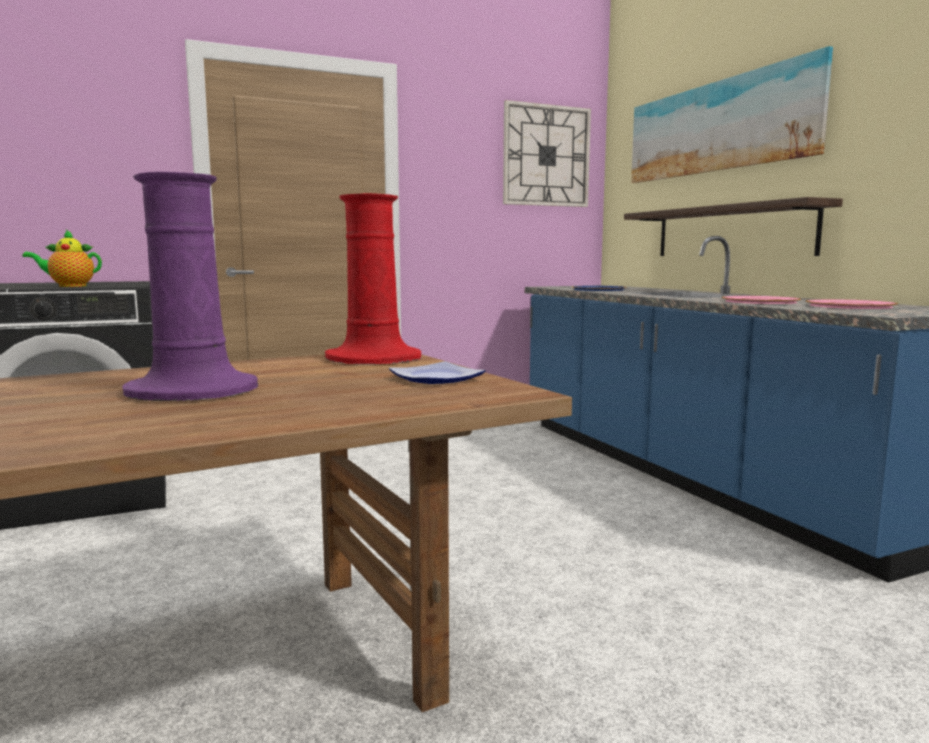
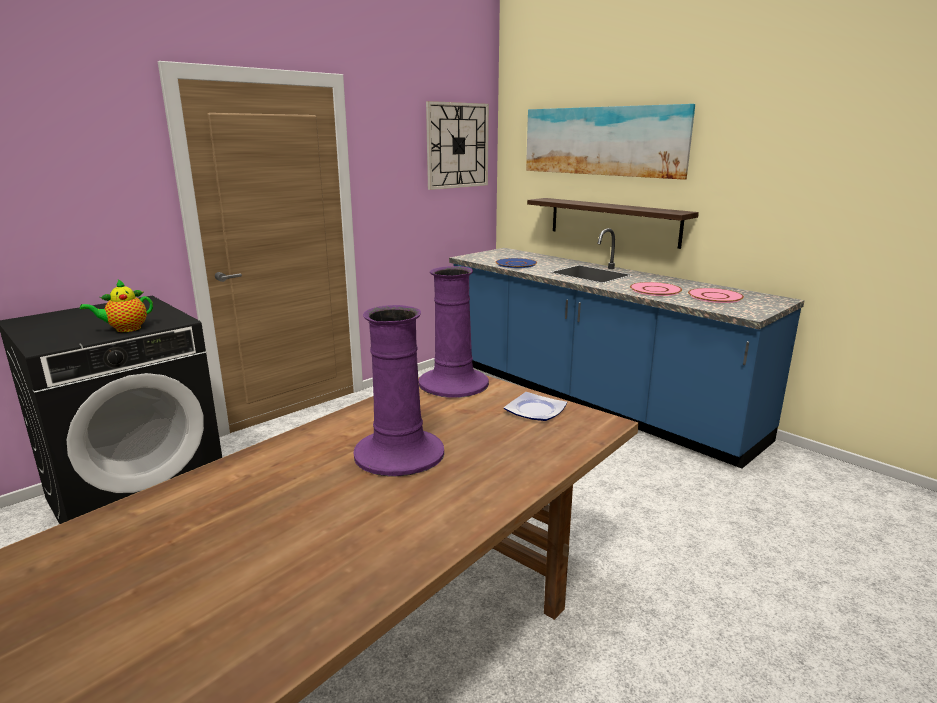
camera: 20 degrees left, 10 degrees up
red vase [325,193,422,365] -> purple vase [419,266,489,398]

